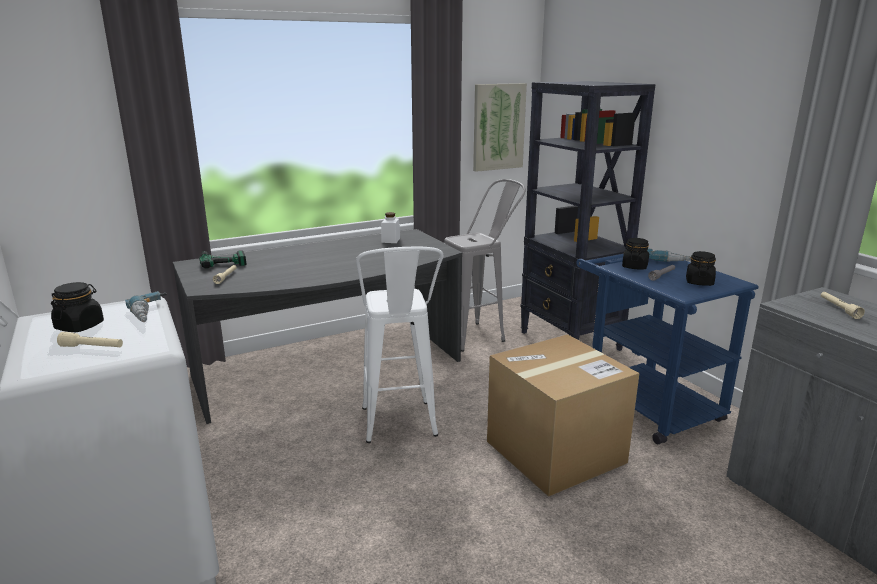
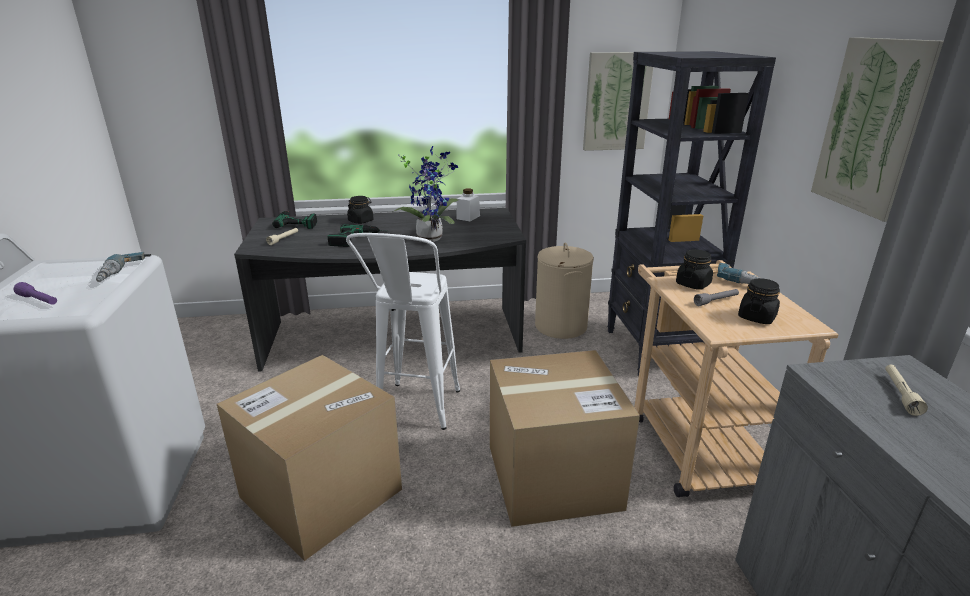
camera: 20 degrees right, 5 degrees up
black jar [51,282,104,332] -> black jar moved to [347,196,374,224]
beige flashlight [57,332,123,347] -> purple flashlight [13,282,57,305]
grey stool [444,179,526,352] -> beige laundry basket [535,242,594,339]
blue cart [576,254,759,444] -> beige cart [635,260,838,497]
none -> cardboard box [217,355,402,561]
none -> power drill [327,224,384,247]
none -> potted plant [391,146,458,242]
none -> picture [811,37,944,222]

